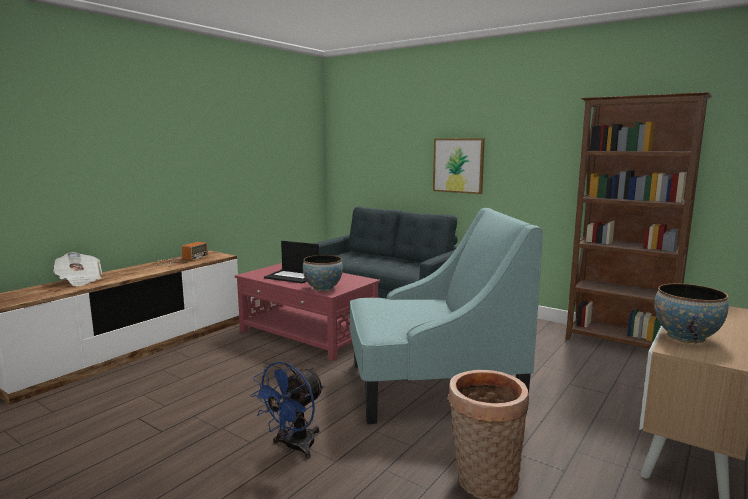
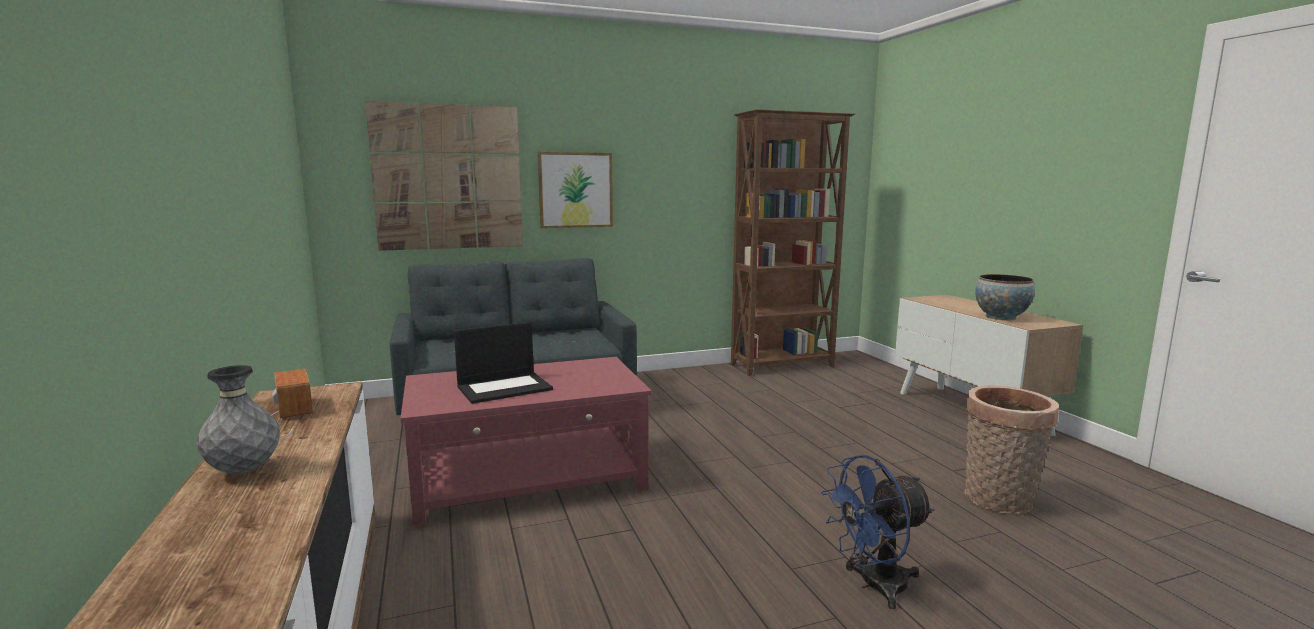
camera: 55 degrees left, 0 degrees up
newspaper [53,252,102,287] -> none
blue fan [251,361,325,459] -> blue fan turned 90 degrees clockwise [821,455,935,609]
bowl [303,255,343,291] -> none
turquoise armchair [350,208,543,424] -> none
none -> grey vase [196,365,280,474]
none -> picture [365,101,523,251]

